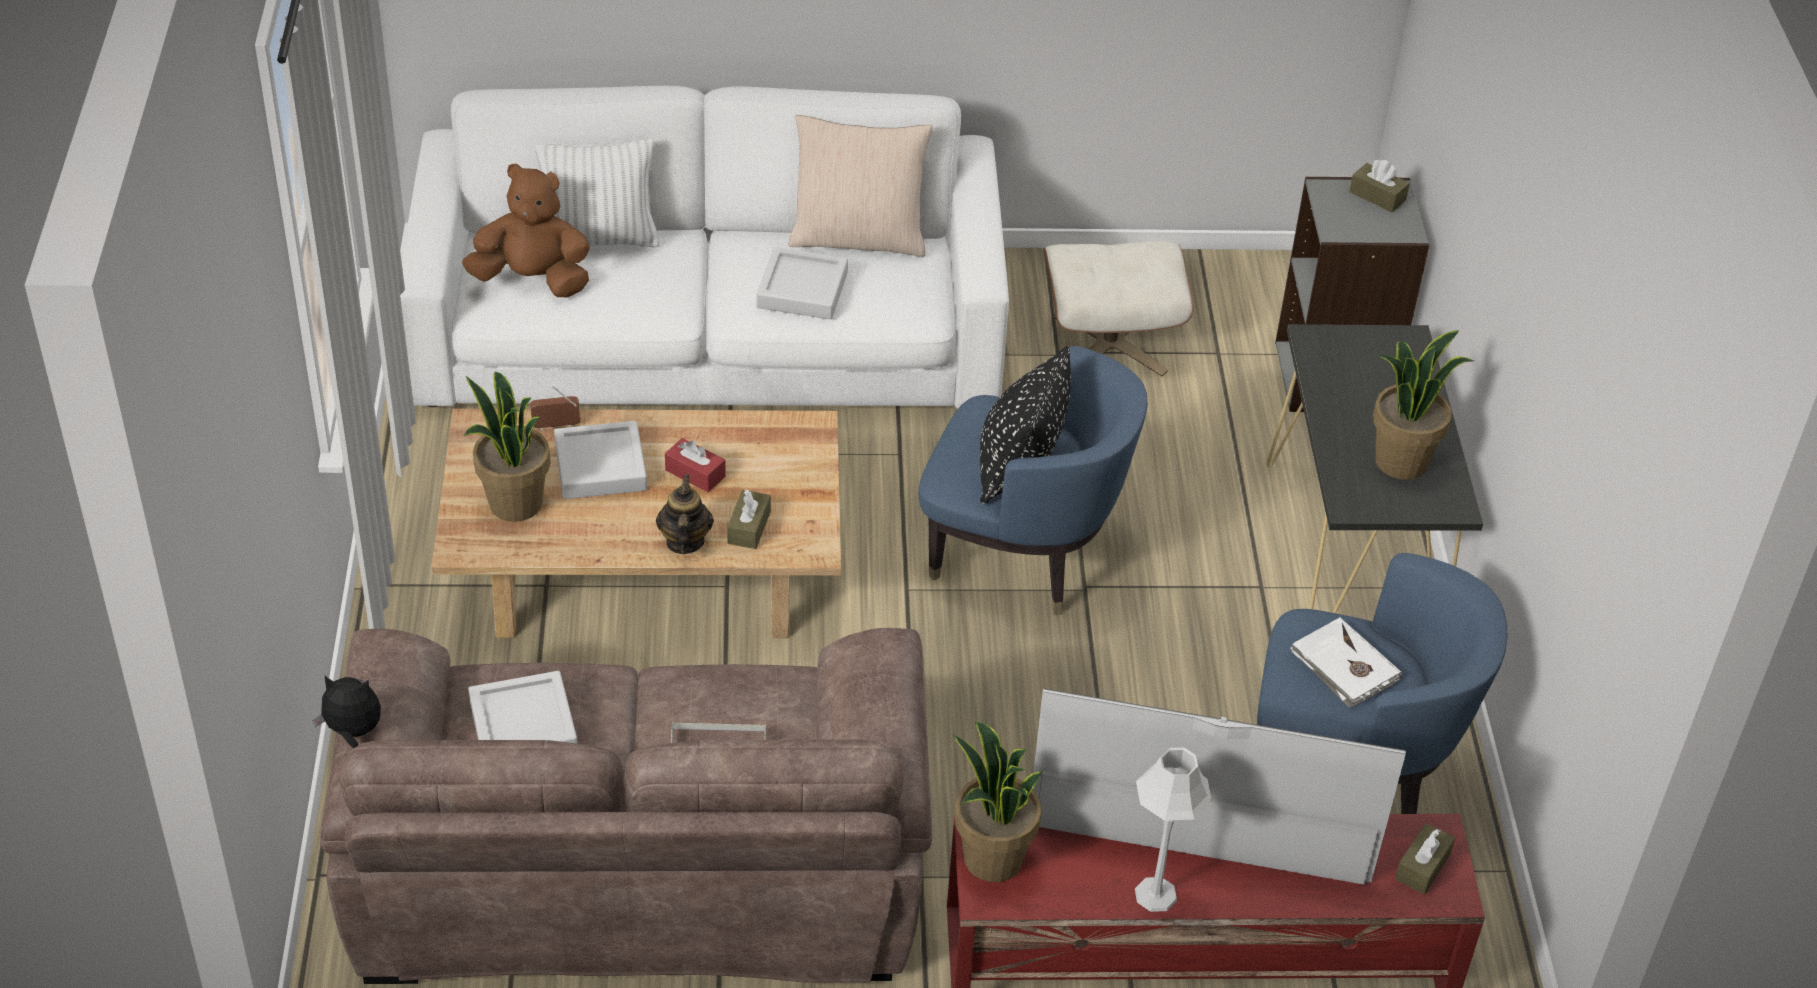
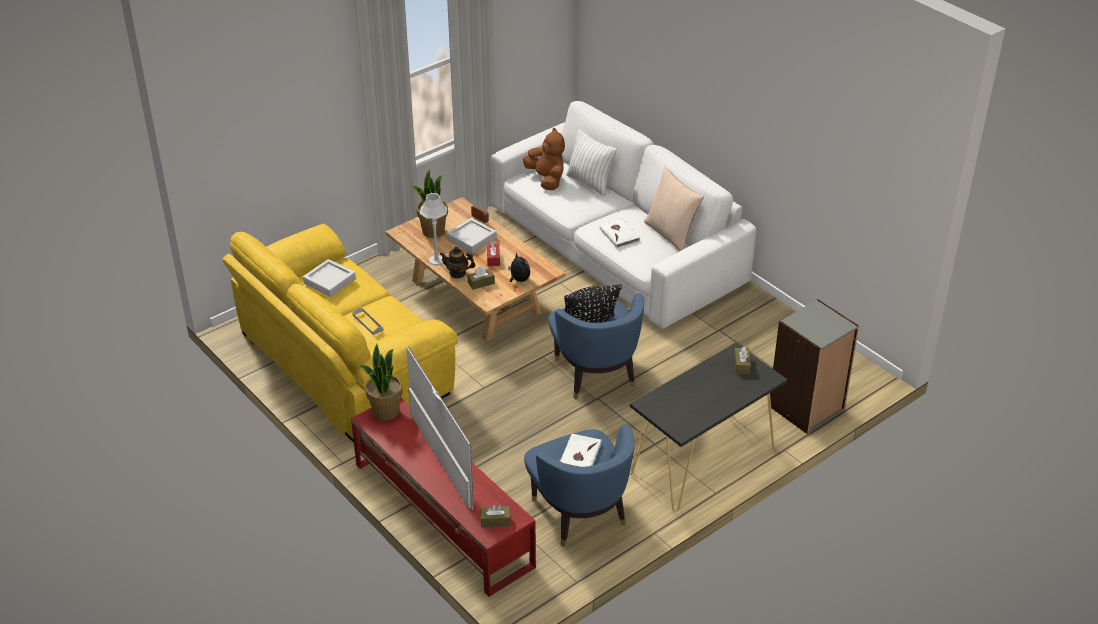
camera: 55 degrees right, 5 degrees down
plush toy [313,676,381,748] -> plush toy moved to [508,252,530,282]
brown sofa [320,628,932,984] -> yellow sofa [222,224,458,443]
teapot [656,475,714,554] -> teapot turned 135 degrees counterclockwise [439,247,475,278]
grey tray [757,247,848,320] -> white book [600,219,640,248]
beige ottoman [1044,241,1194,377] -> none
grey table lamp [1135,747,1212,912] -> grey table lamp moved to [420,193,447,265]
brown tissue box [1349,160,1410,212] -> brown tissue box moved to [734,346,751,374]
potted plant [1373,330,1474,480] -> none

